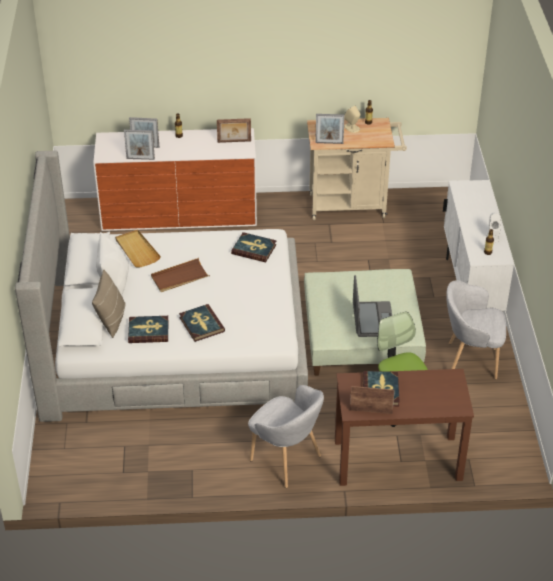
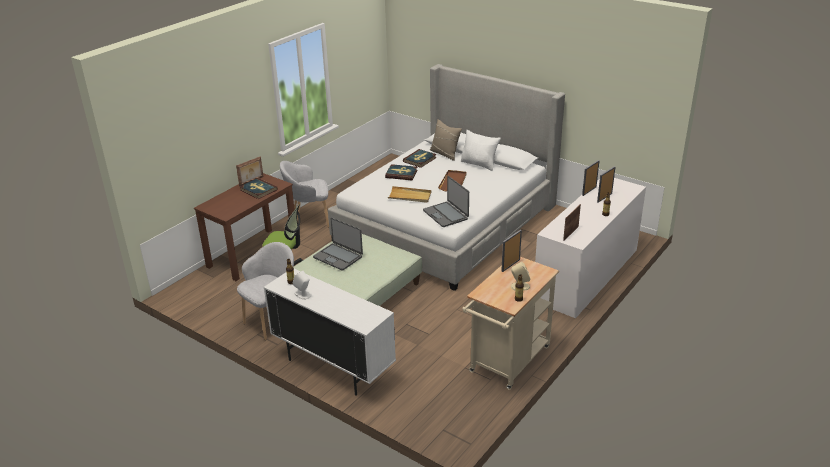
camera: 130 degrees right, 10 degrees down
beige tray [115,229,161,267] -> beige tray moved to [388,186,432,203]
book [231,232,277,263] -> laptop [423,176,469,227]

